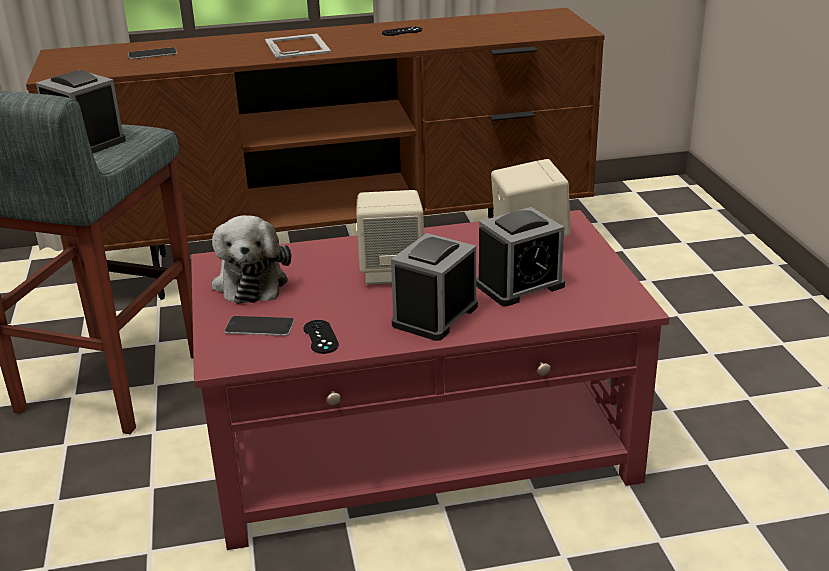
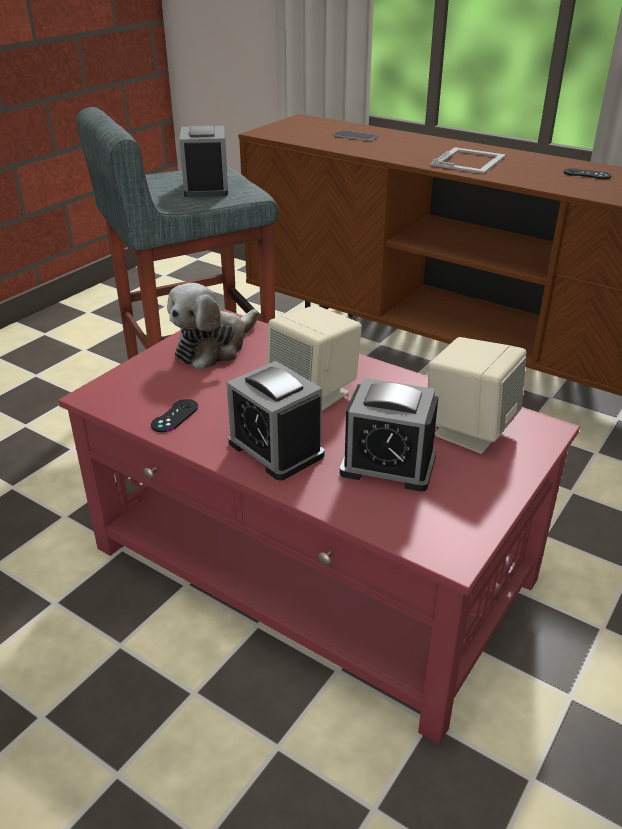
camera: 45 degrees right, 5 degrees up
phone [224,316,294,336] -> none
alarm clock [391,233,478,341] -> alarm clock turned 120 degrees counterclockwise [226,361,324,480]

